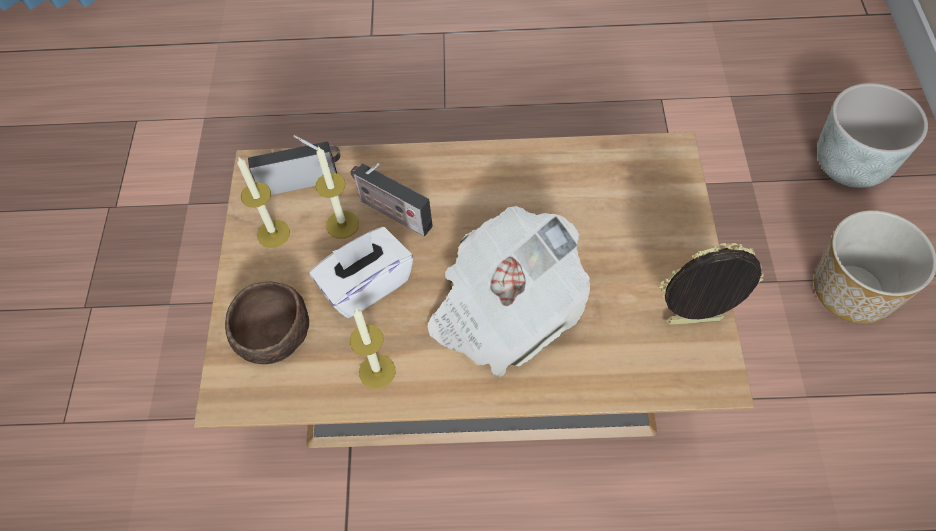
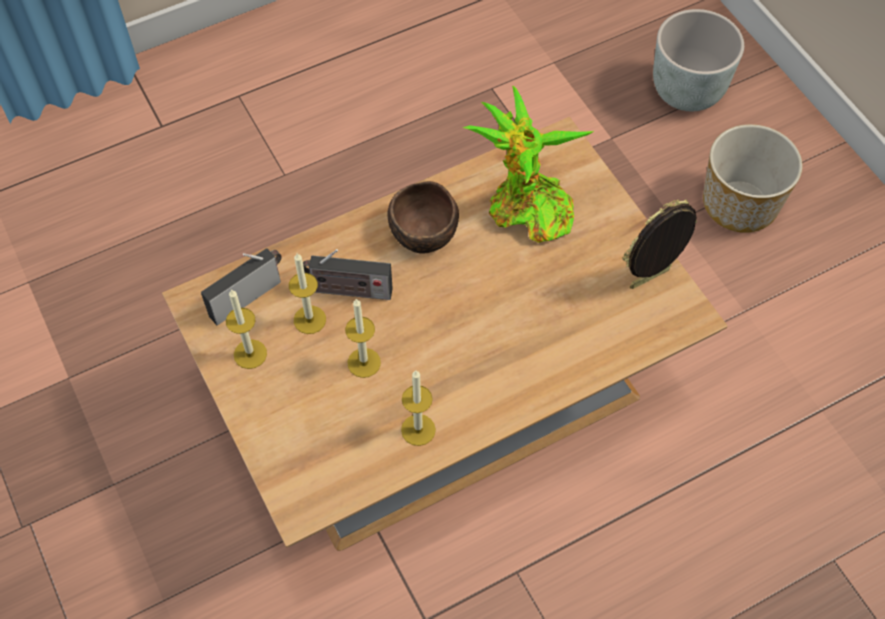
camera: 30 degrees left, 0 degrees up
brown bowl [225,282,309,364] -> brown bowl moved to [387,181,459,253]
white tissue box [309,227,413,318] -> candle [345,298,381,378]
newspaper [427,206,590,377] -> none
none -> potted plant [463,86,594,243]

